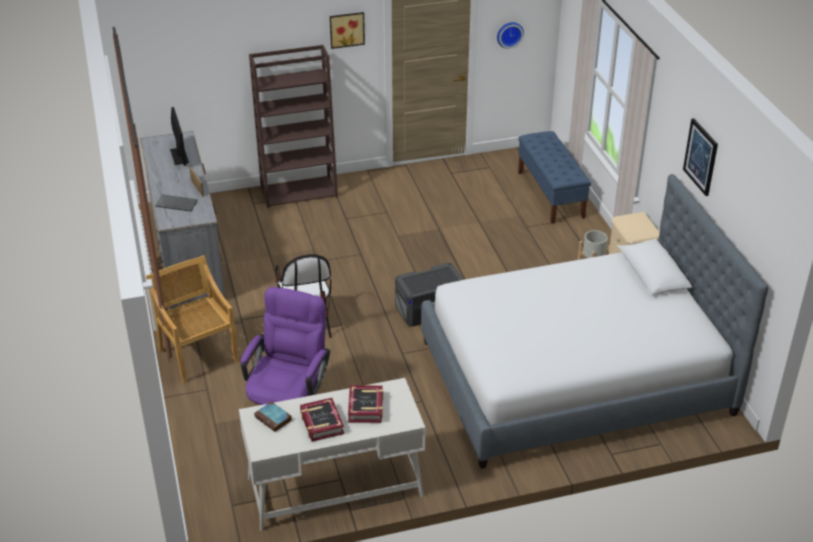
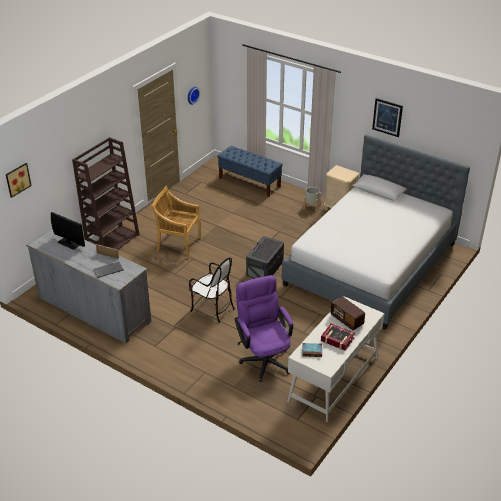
camera: 40 degrees left, 0 degrees up
beige chair [146,255,239,384] -> beige chair moved to [151,186,201,258]
picture [330,12,365,49] -> picture moved to [6,163,32,198]
book [348,385,384,423] -> radio [330,296,365,330]

